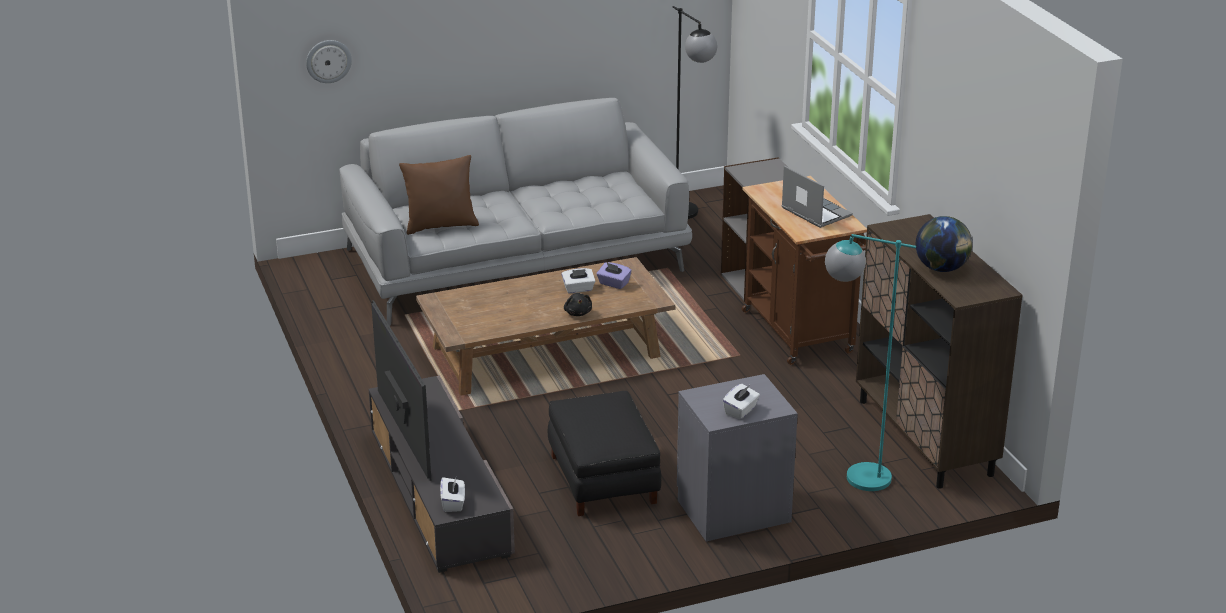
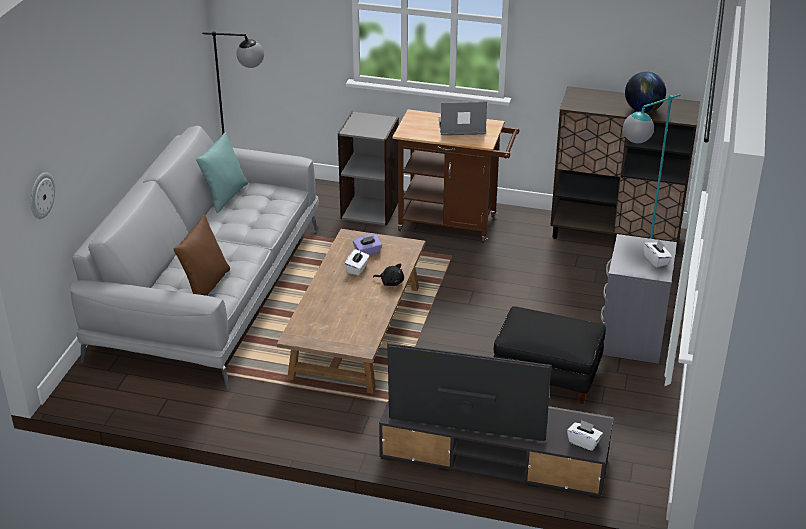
camera: 55 degrees left, 5 degrees up
none -> turquoise pillow [196,132,248,213]

